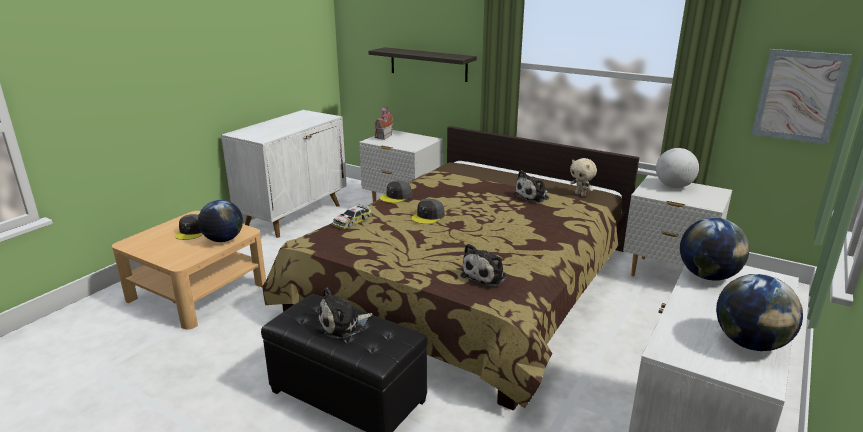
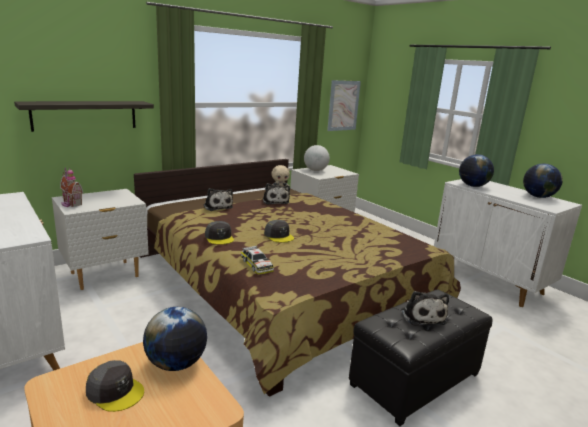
camera: 70 degrees left, 5 degrees down
plush toy [460,244,507,287] -> plush toy moved to [204,188,233,211]

